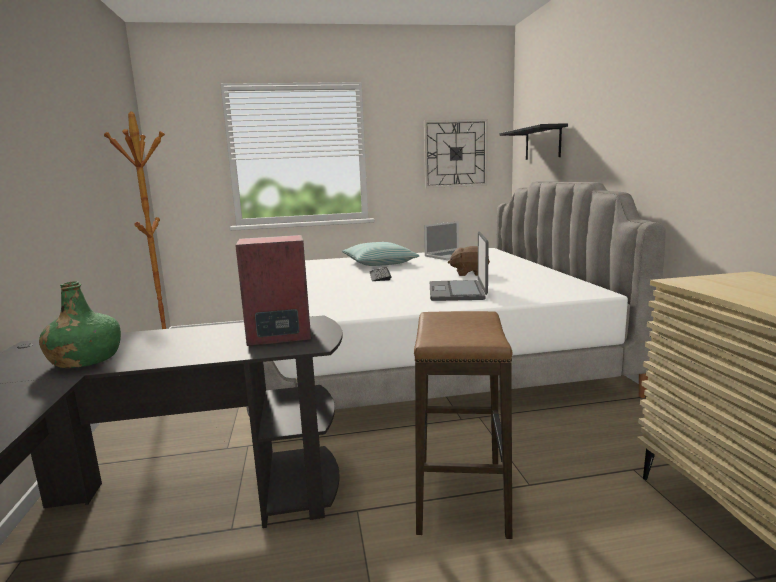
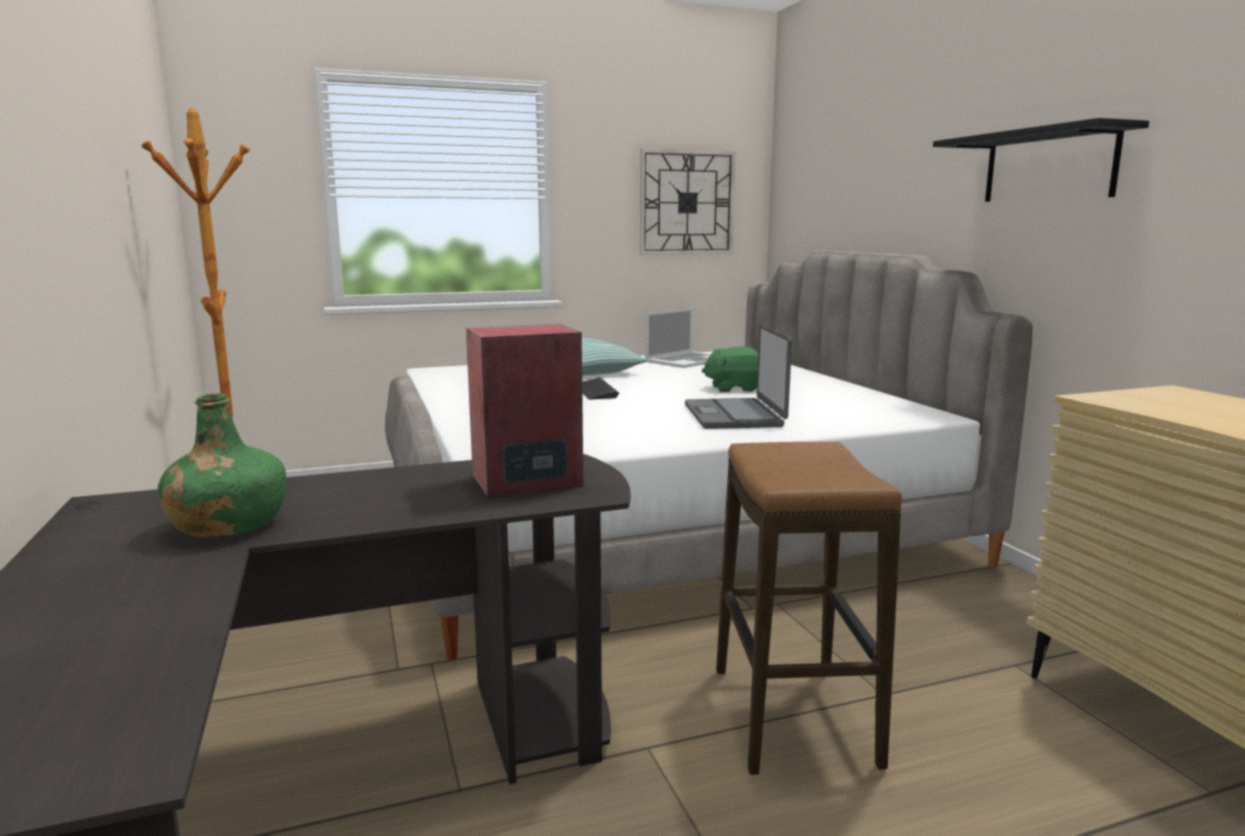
camera: 10 degrees left, 0 degrees up
brown plush toy [448,246,490,276] -> green plush toy [701,346,758,392]
black shelf [500,123,568,160] -> black shelf moved to [933,118,1149,202]

